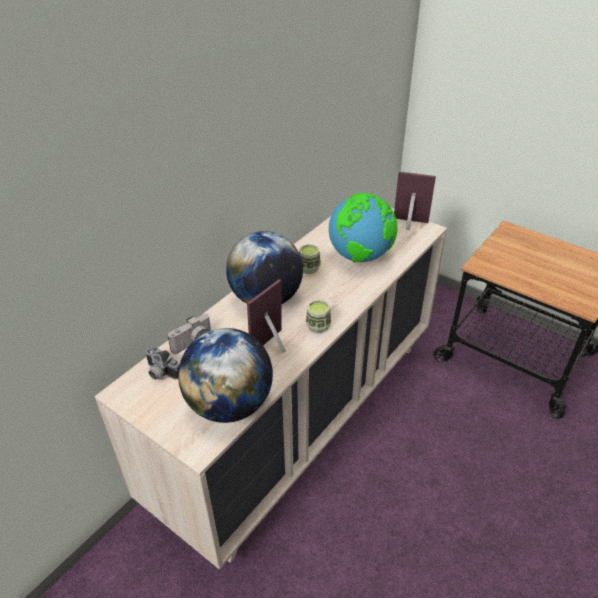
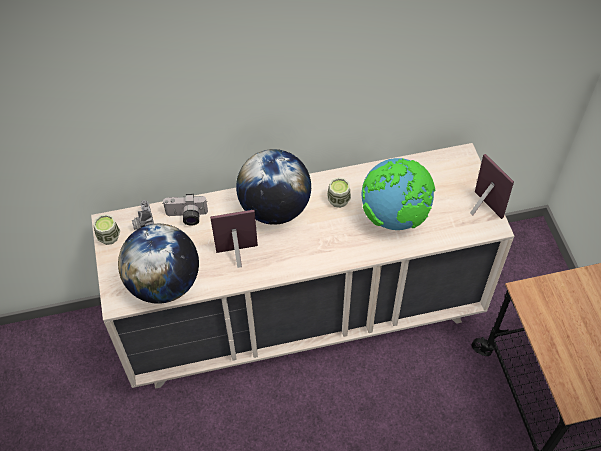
camera: 40 degrees right, 15 degrees up
cup [306,300,331,333] -> cup moved to [93,214,120,245]

